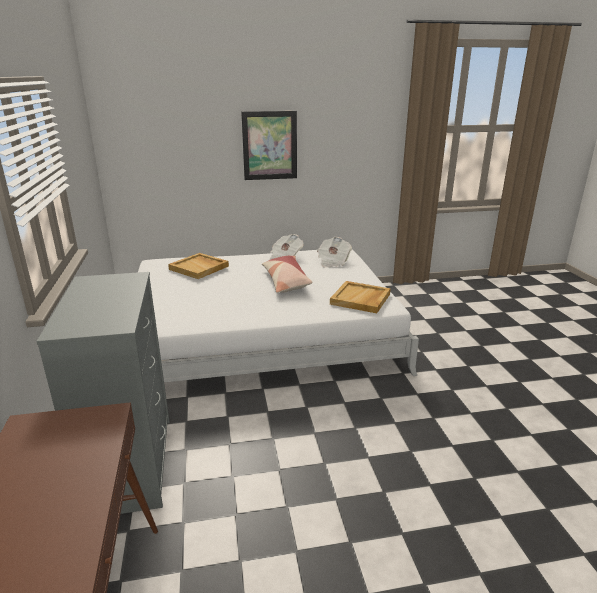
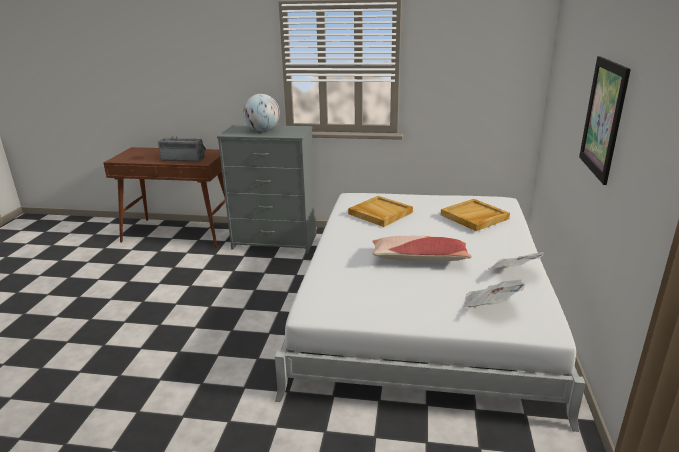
camera: 110 degrees right, 0 degrees up
beige tray [330,281,391,313] -> beige tray moved to [348,196,413,227]
none -> radio [158,136,206,162]
none -> globe [243,94,280,131]

